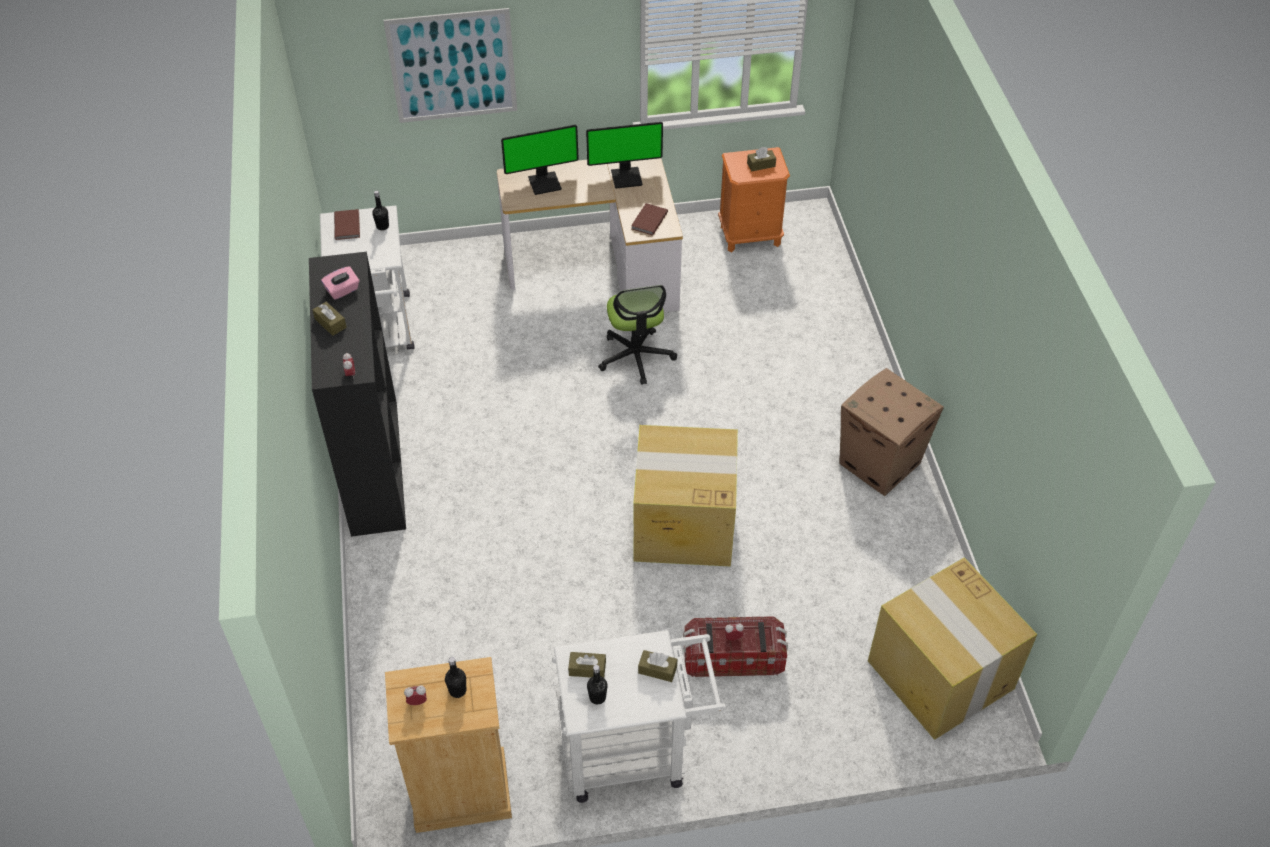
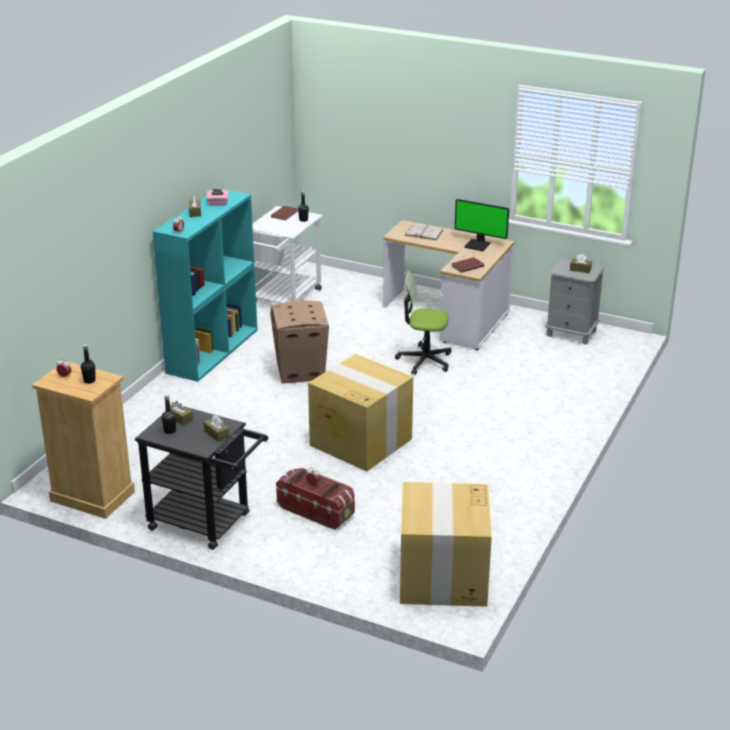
camera: 35 degrees right, 20 degrees down
black bookcase [309,252,406,537] -> turquoise bookcase [153,188,258,382]
picture [383,8,517,123] -> none
monitor [501,125,579,195] -> white book [404,223,443,240]
white cart [552,630,726,803] -> black cart [135,406,268,550]
office chair [598,285,677,385] -> office chair turned 75 degrees clockwise [395,271,451,375]
orange nightstand [718,147,790,252] -> grey nightstand [545,258,605,345]
cardboard box [839,368,944,496] -> cardboard box moved to [270,301,329,384]

